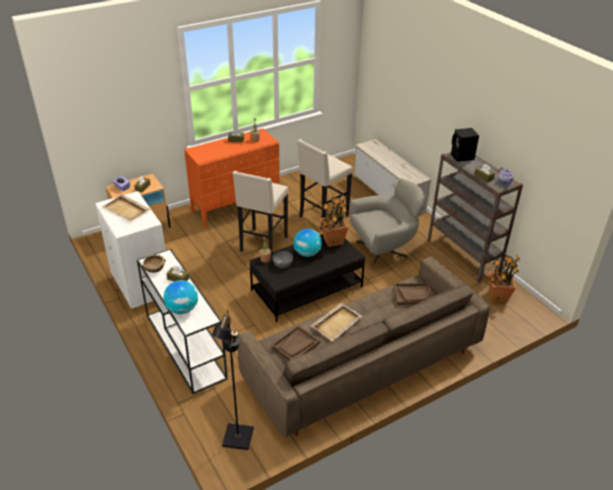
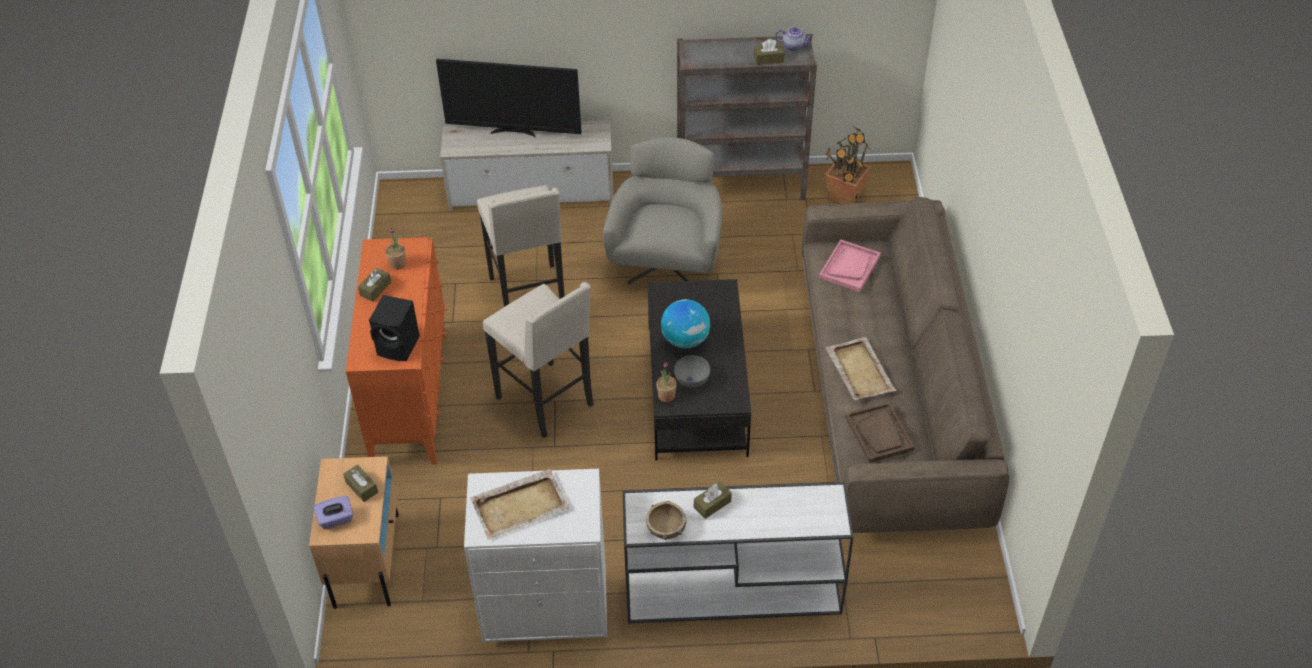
camera: 60 degrees left, 10 degrees up
globe [163,280,198,314] -> none
black floor lamp [212,310,254,450] -> none
potted plant [320,195,349,247] -> none
brown tray [394,283,432,305] -> pink tray [819,239,881,292]
black speaker [451,128,479,162] -> black speaker moved to [369,295,420,361]
none -> television [436,59,582,137]

